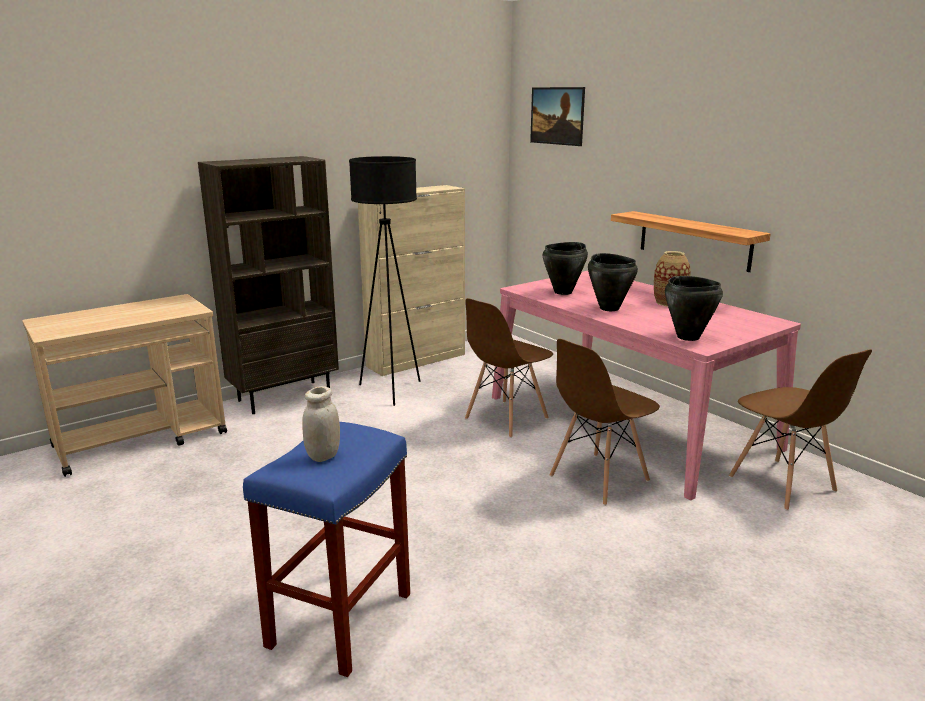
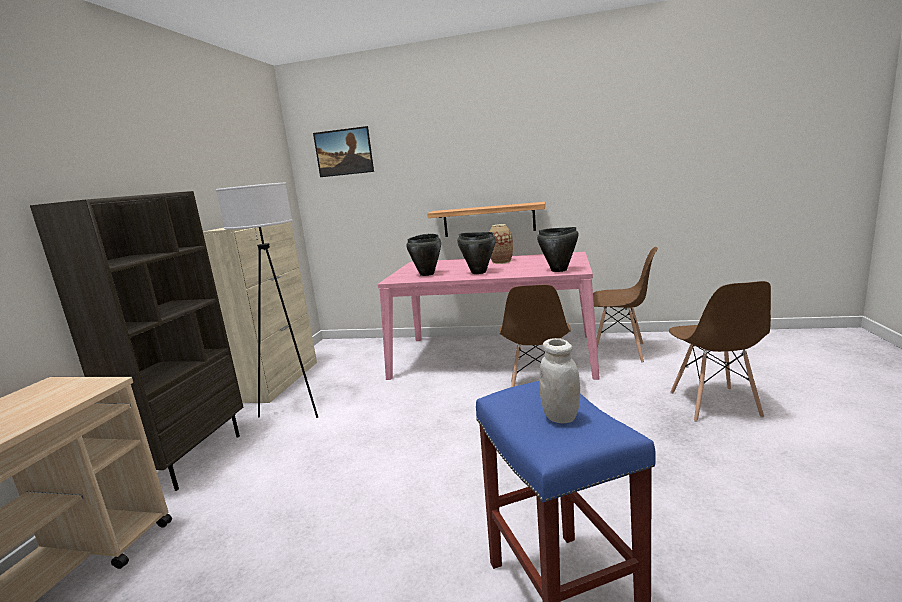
camera: 40 degrees left, 5 degrees down
black floor lamp [349,156,420,406] -> white floor lamp [216,182,318,418]
brown chair [465,298,553,438] -> brown chair moved to [669,281,771,422]

